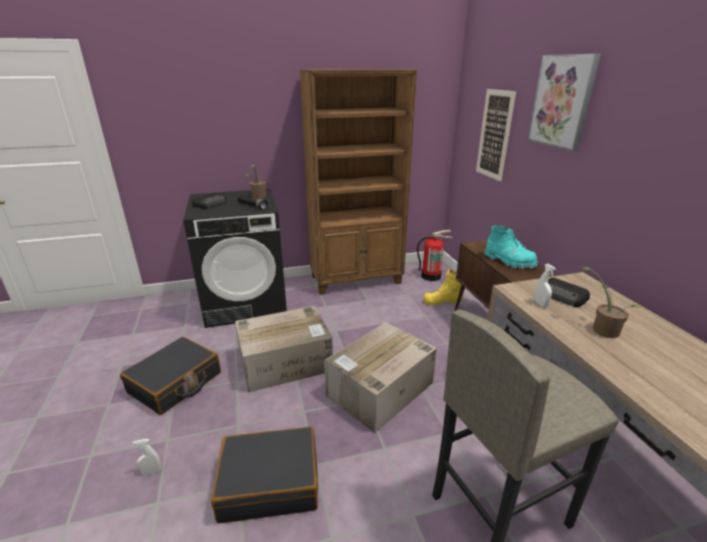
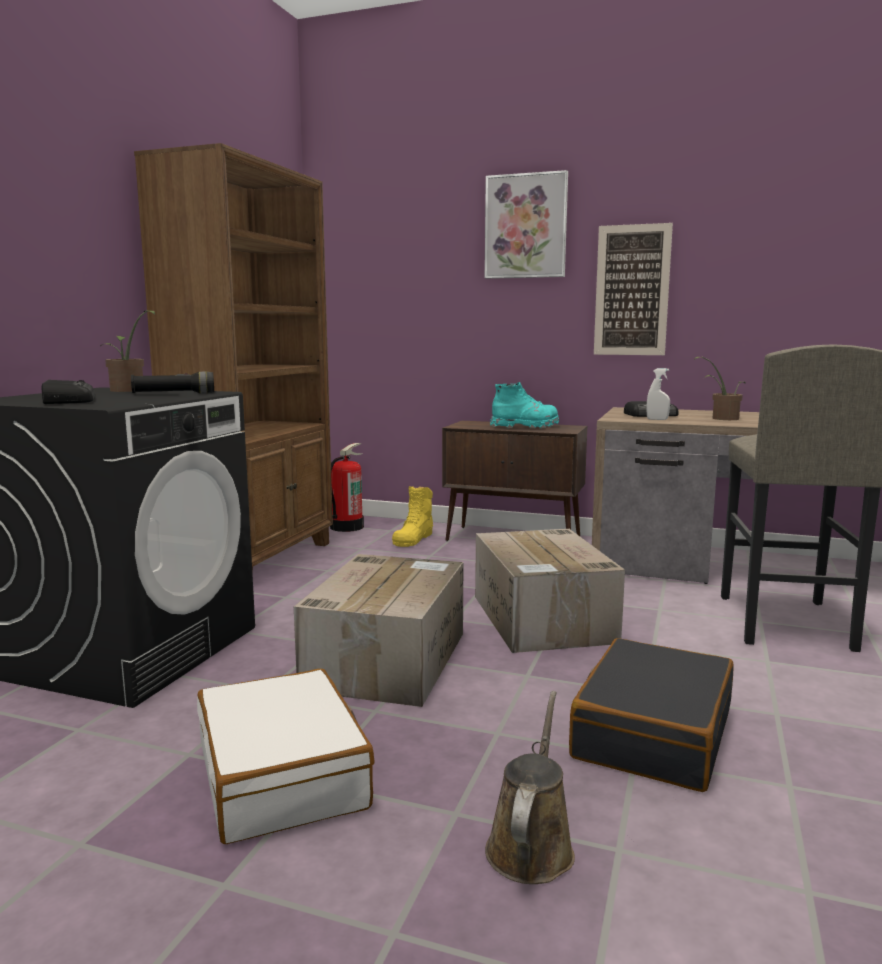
camera: 55 degrees left, 15 degrees down
black suitcase [120,337,221,415] -> white suitcase [197,669,374,844]
white spray bottle [133,439,161,476] -> brown watering can [485,691,575,884]
picture [476,89,516,181] -> picture moved to [594,223,673,355]

